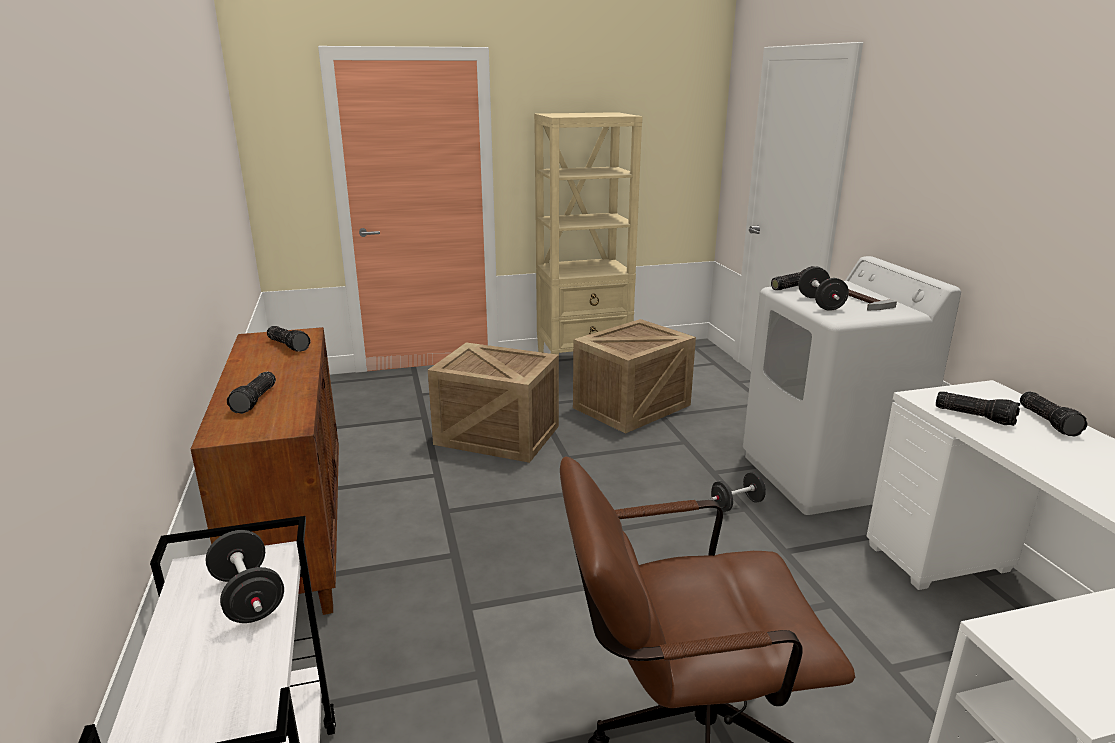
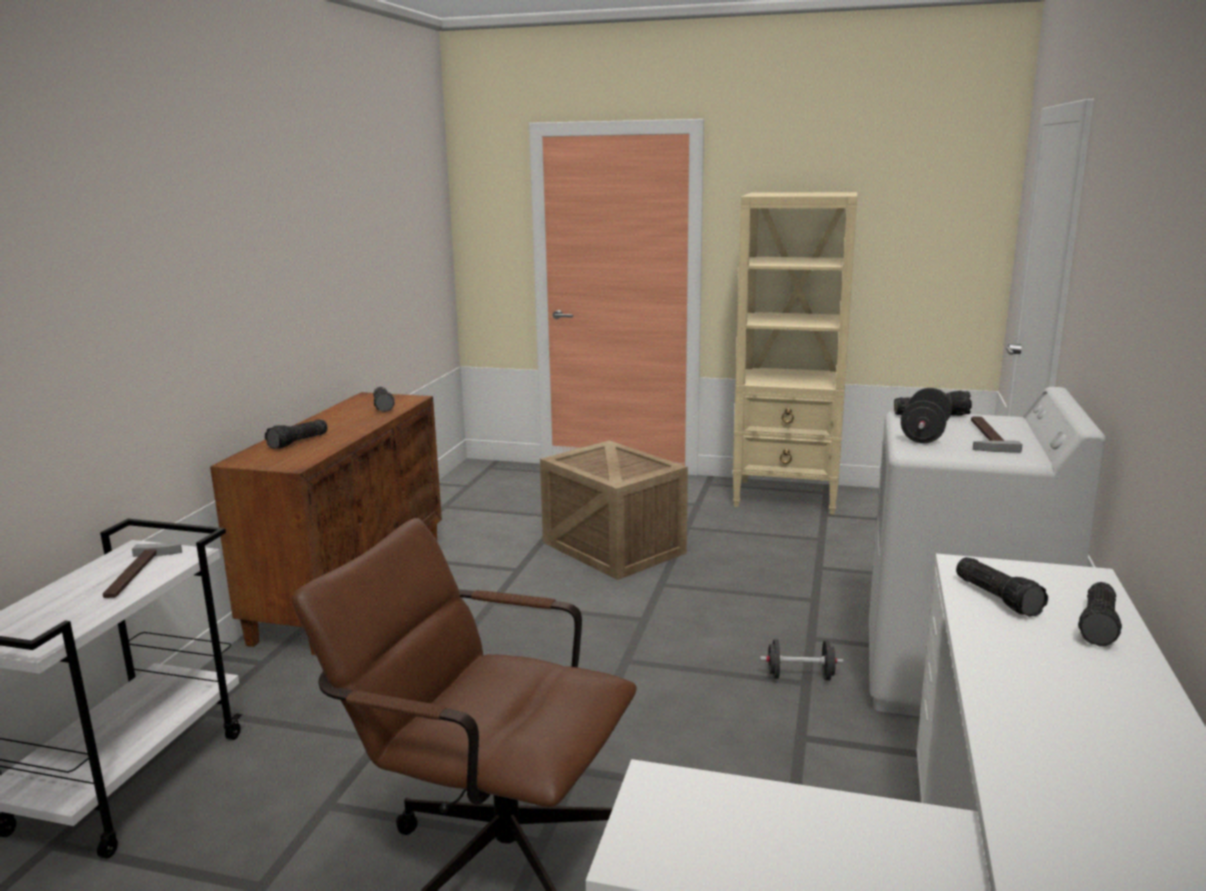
camera: 30 degrees right, 5 degrees down
black dumbbell [205,530,284,623] -> hammer [103,543,182,598]
crate [573,319,696,434] -> none

